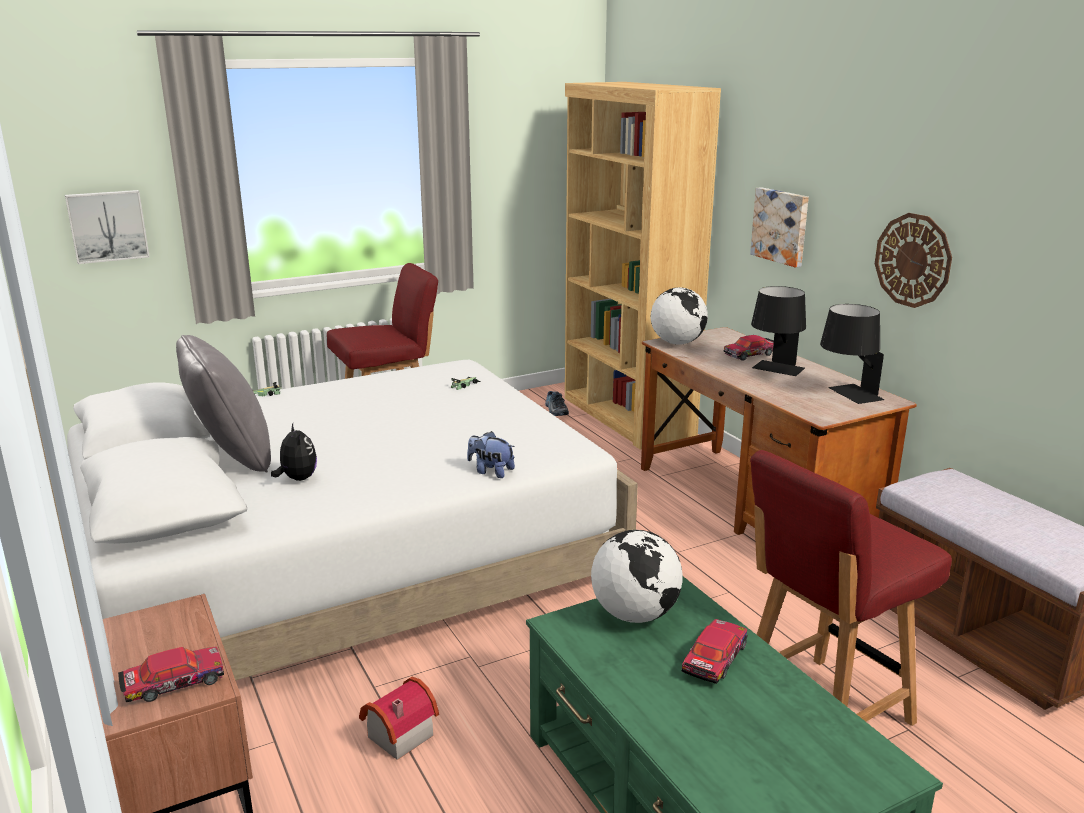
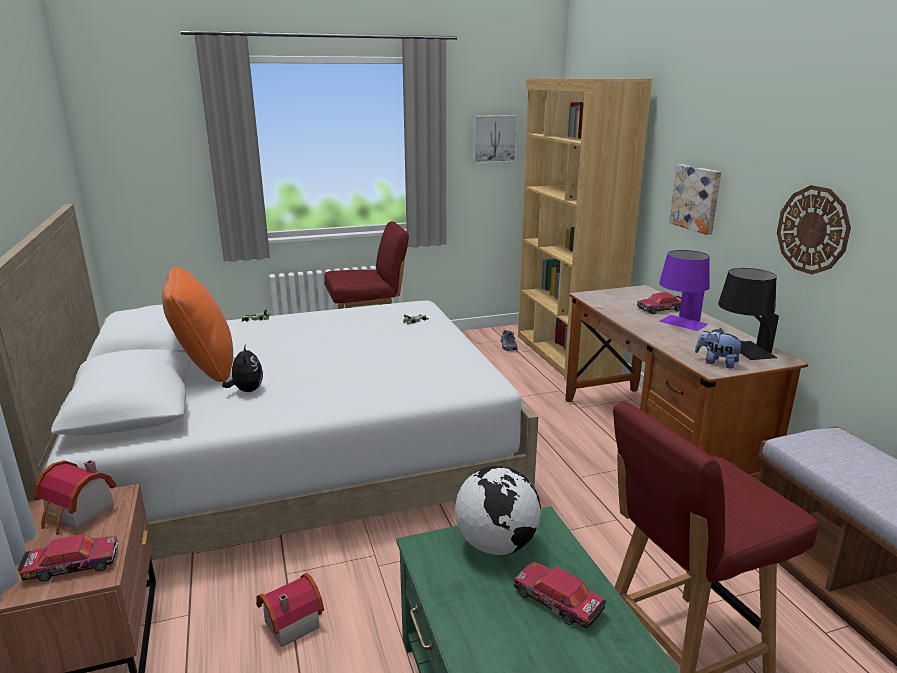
camera: 10 degrees right, 0 degrees up
picture [65,190,150,264] -> picture moved to [472,115,517,164]
grey pillow [176,335,271,472] -> orange pillow [162,267,233,383]
plush toy [467,431,515,478] -> plush toy moved to [695,328,746,368]
globe [651,287,708,345] -> none
toy car [682,619,748,684] -> toy car turned 90 degrees counterclockwise [514,561,607,628]
black table lamp [751,286,806,376] -> purple table lamp [659,250,710,331]
none -> toy house [34,460,116,535]

